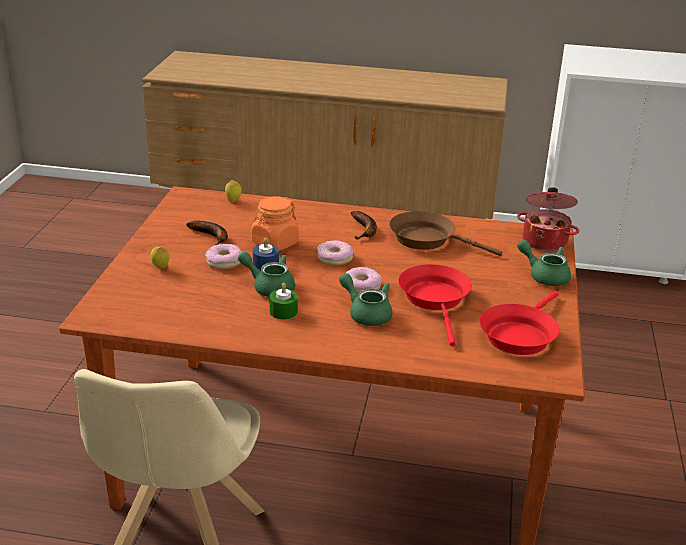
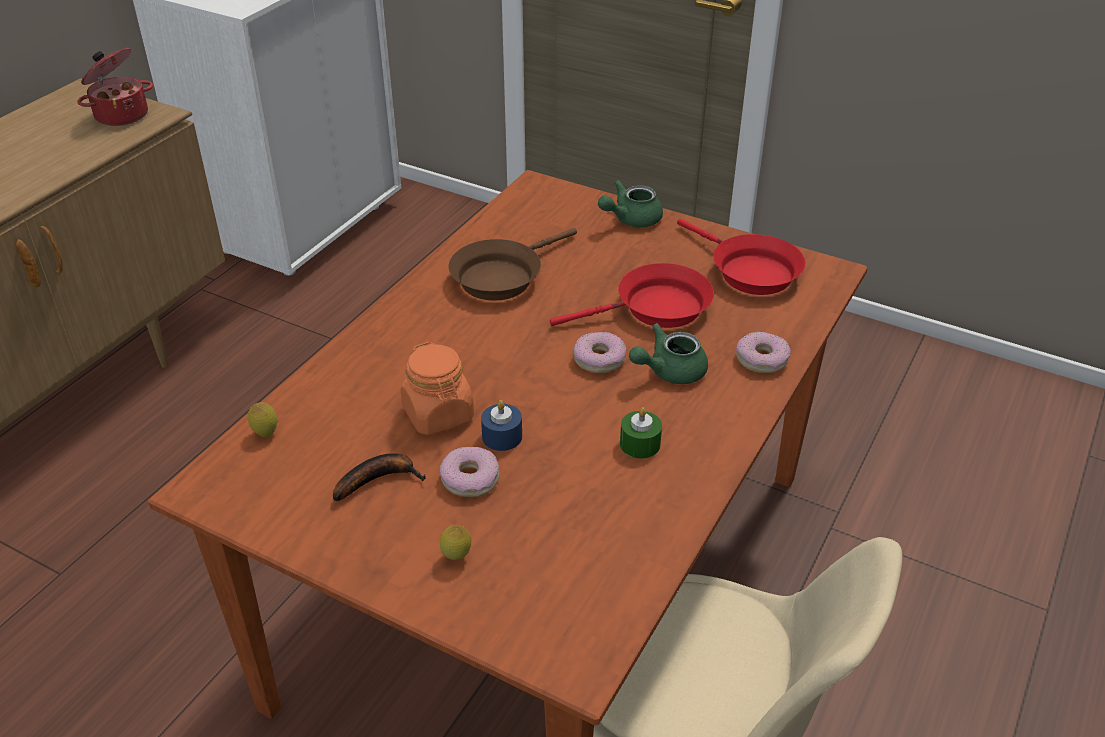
camera: 70 degrees left, 10 degrees up
green teapot [238,252,295,297] -> none
donut [317,240,354,266] -> donut moved to [736,332,791,373]
banana [351,211,377,239] -> none
red frying pan [398,264,472,346] -> red frying pan turned 150 degrees clockwise [550,263,714,328]
cooking pot [517,187,579,251] -> cooking pot moved to [77,48,153,126]

